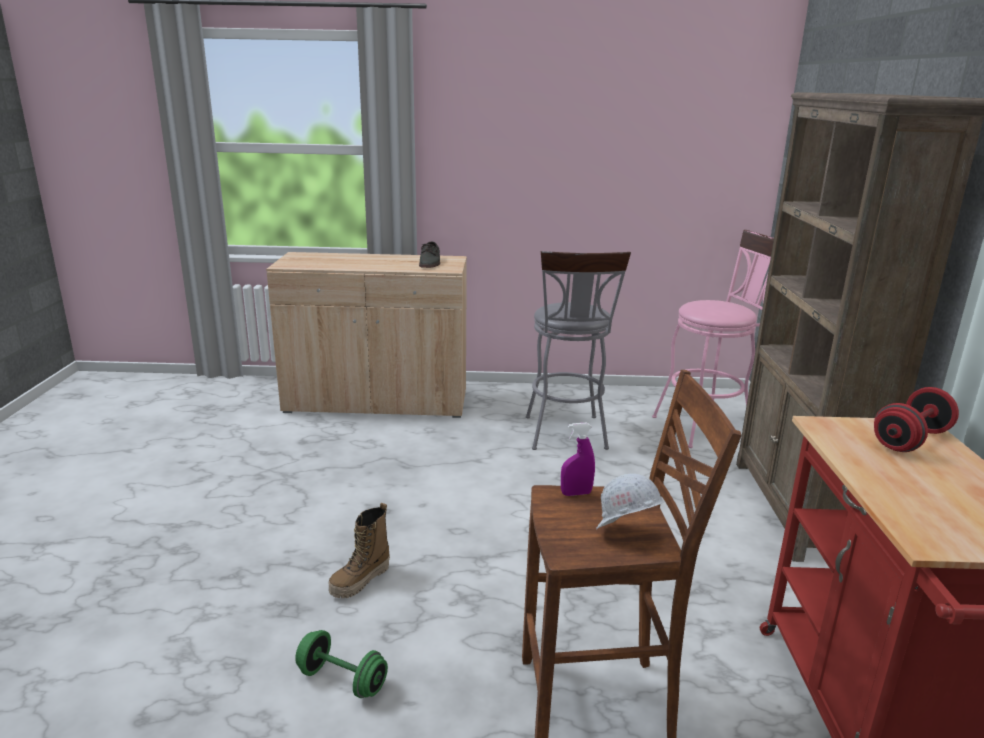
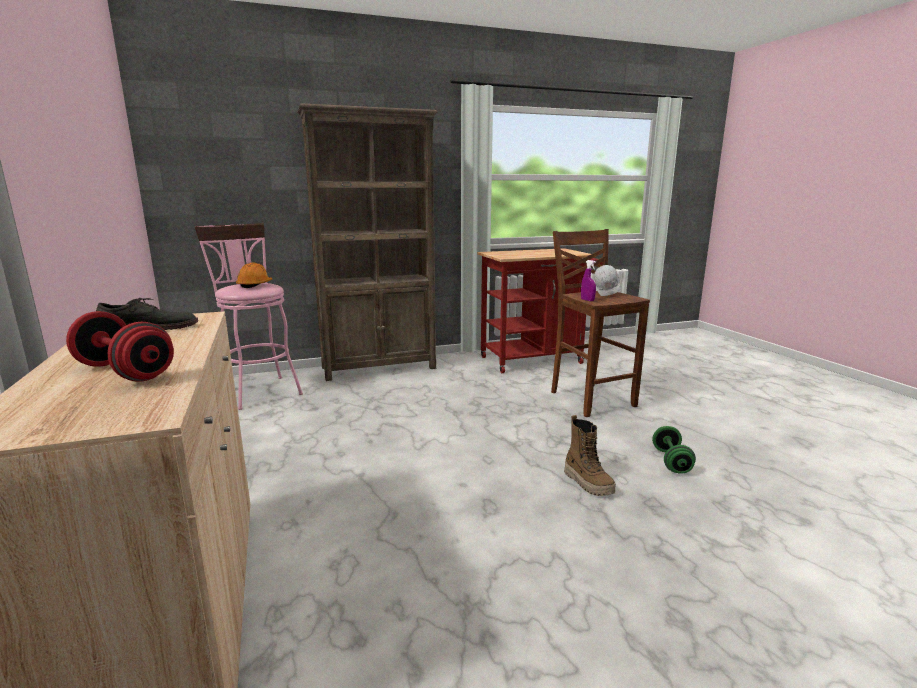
camera: 110 degrees left, 5 degrees down
boot [328,503,390,598] -> boot turned 45 degrees clockwise [564,415,616,496]
grey stool [526,251,631,450] -> none
red dumbbell [874,387,959,452] -> red dumbbell moved to [66,311,174,382]
none -> orange hard hat [236,262,272,288]

